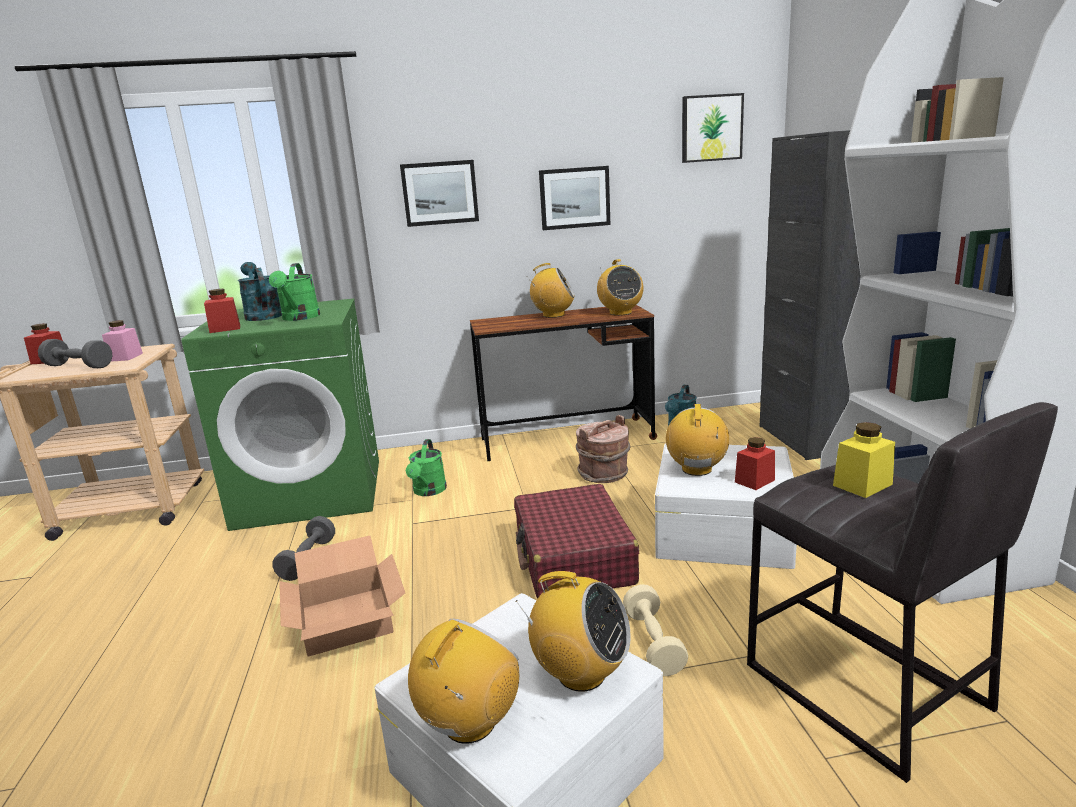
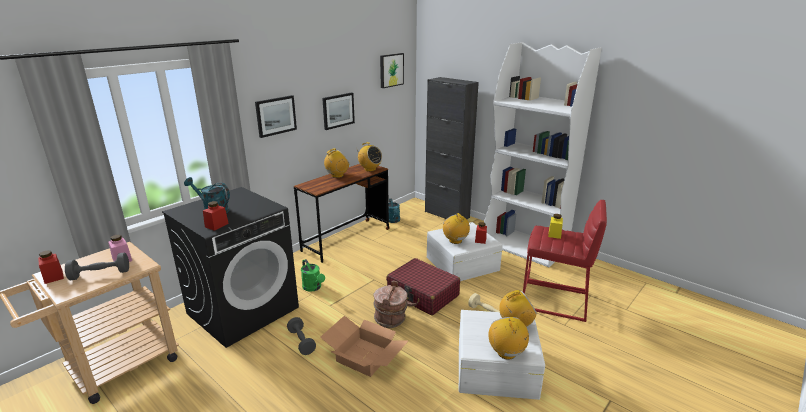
camera: 40 degrees left, 5 degrees up
green washing machine [181,299,379,531] -> black washing machine [162,187,299,348]
green watering can [269,263,320,321] -> none
brown bucket [576,415,630,483] -> brown bucket moved to [373,281,407,328]
grey stool [747,402,1058,783] -> red stool [523,200,607,322]

